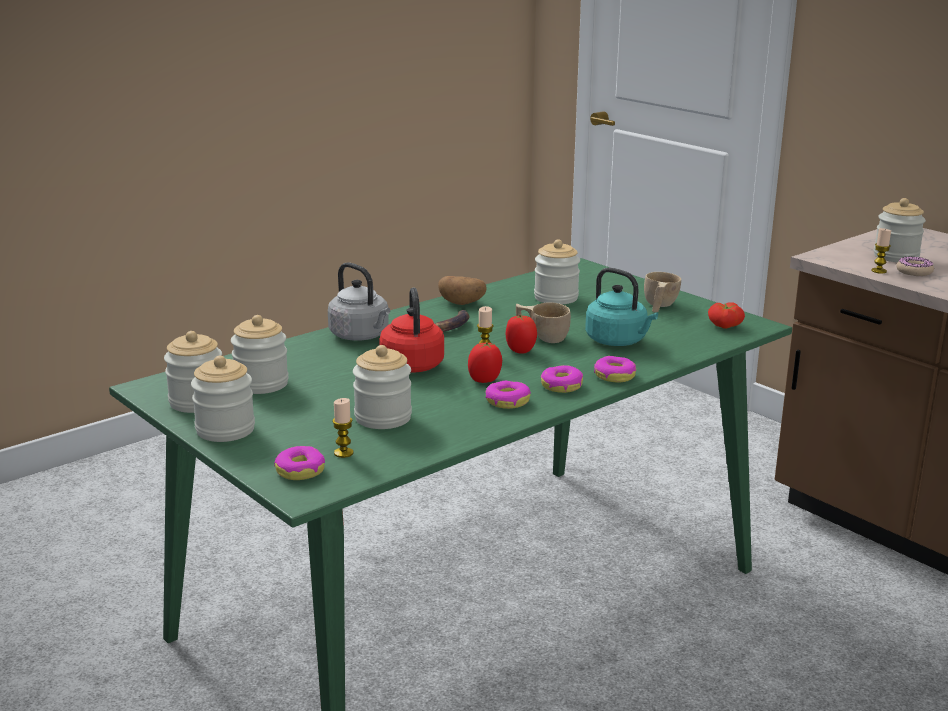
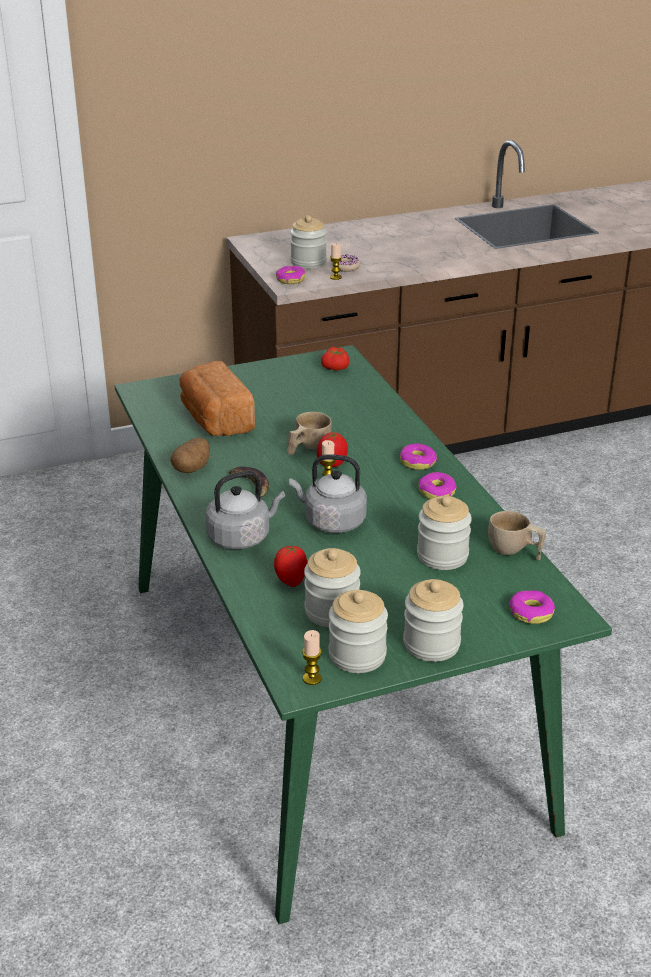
camera: 70 degrees left, 10 degrees up
candle [333,398,354,458] -> candle moved to [302,630,322,685]
red kettle [379,287,444,373] -> grey kettle [289,454,367,533]
tomato [468,342,502,383] -> tomato moved to [274,545,307,587]
jar [534,239,580,304] -> bread [180,361,255,436]
turquoise kettle [585,268,658,346] -> none
donut [594,356,636,382] -> donut moved to [276,266,305,284]
beige cup [644,272,681,313] -> beige cup moved to [488,511,546,560]

